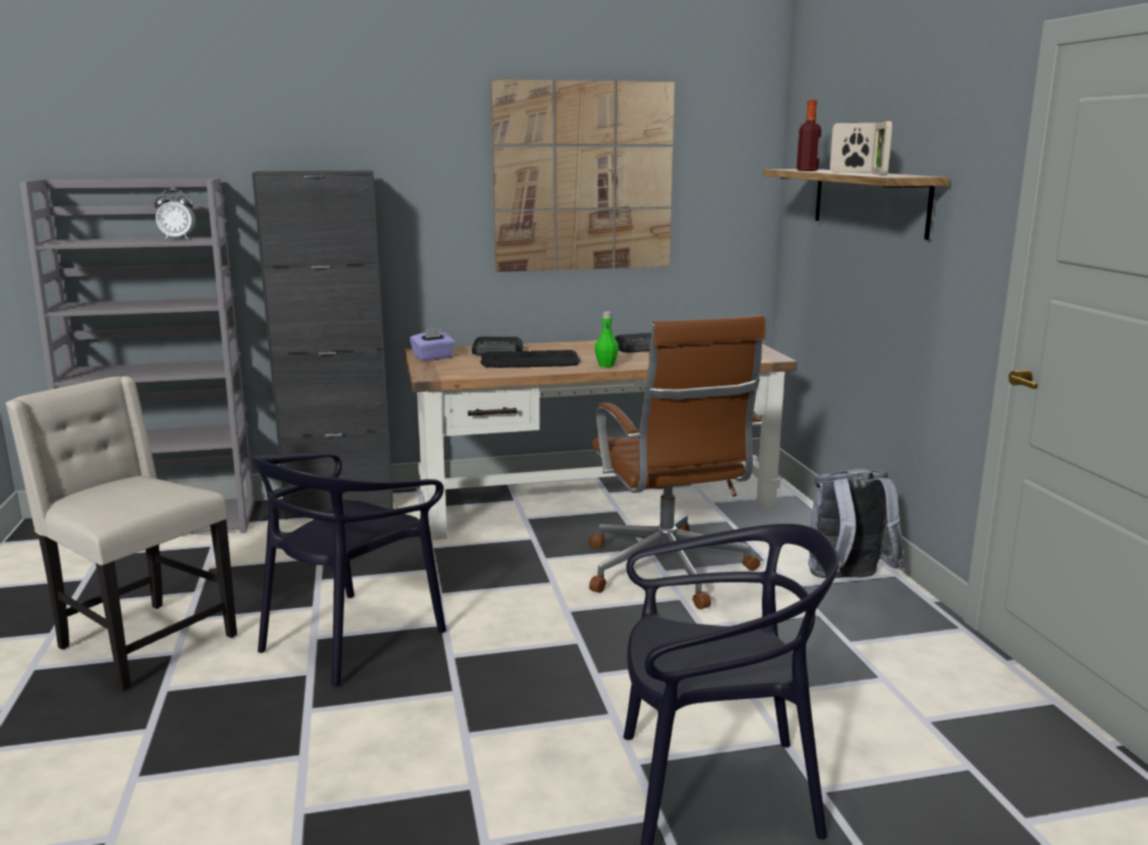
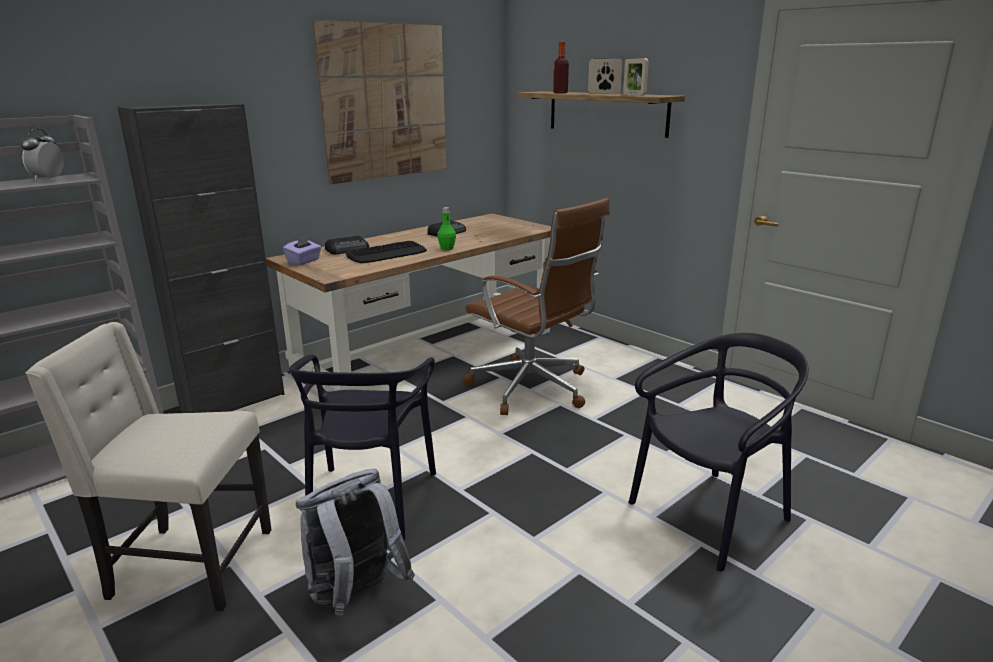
camera: 30 degrees left, 5 degrees up
alarm clock [154,189,196,239] -> alarm clock turned 135 degrees clockwise [21,129,64,181]
grey backpack [808,468,905,578] -> grey backpack moved to [296,469,415,616]

